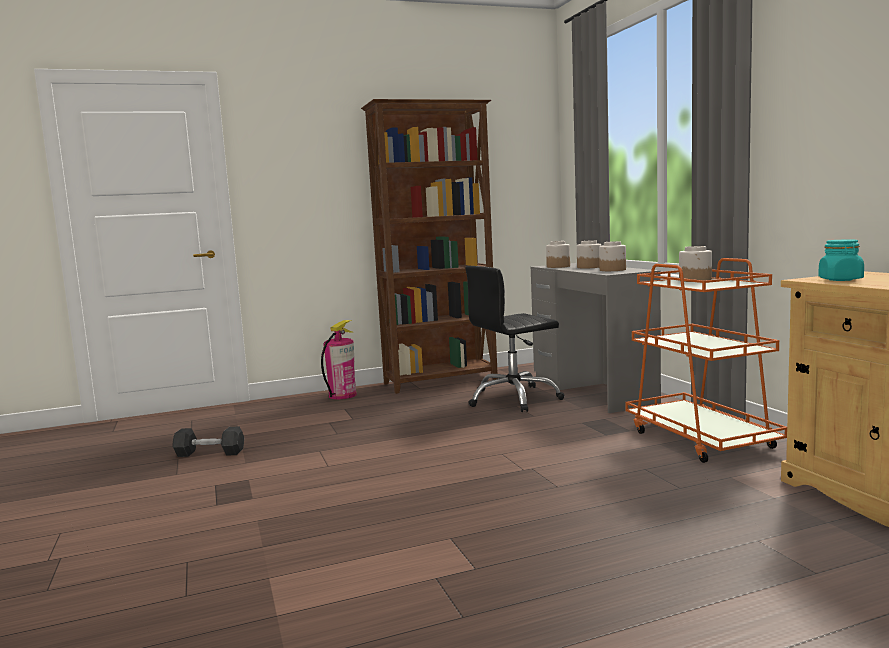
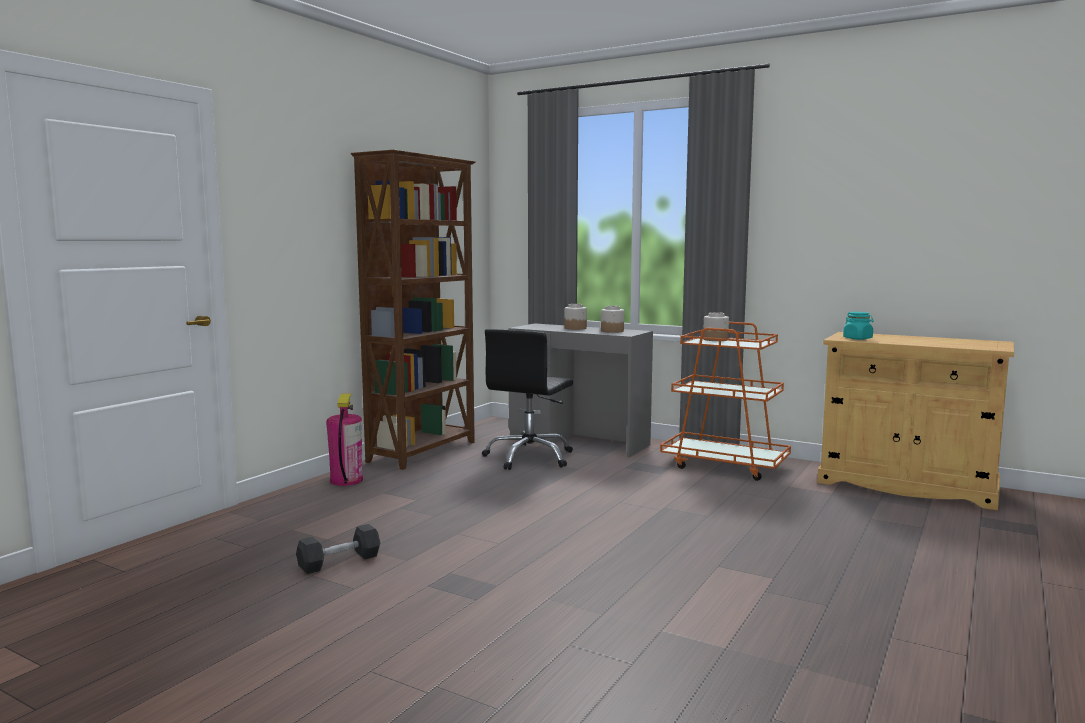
camera: 40 degrees left, 0 degrees up
jar [546,241,570,268] -> none

